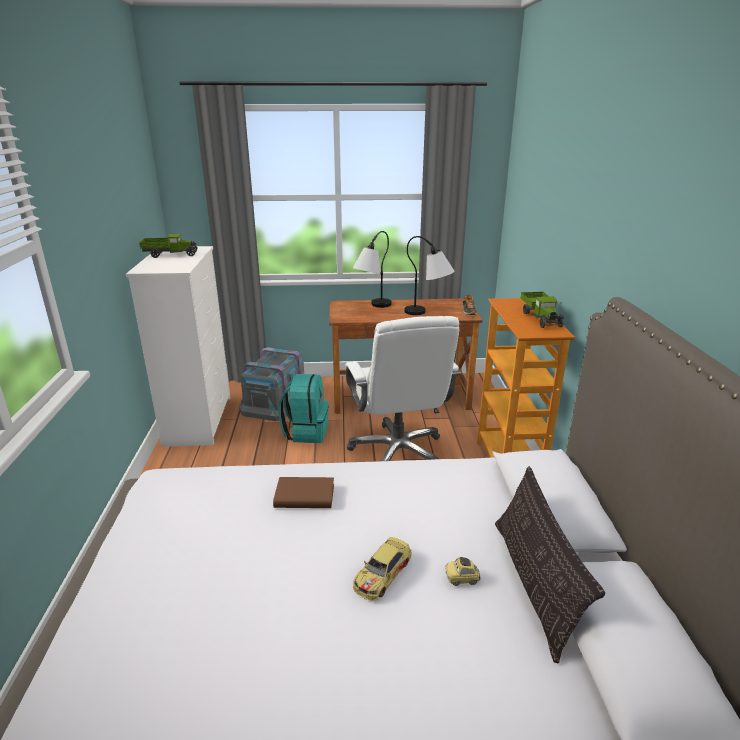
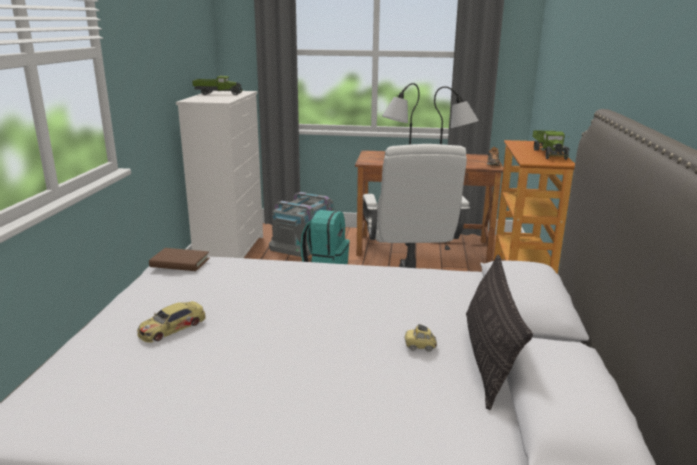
camera: 10 degrees right, 5 degrees down
brown book [273,477,334,508] -> brown book moved to [149,248,210,271]
toy car [353,537,411,601] -> toy car moved to [137,301,205,342]

